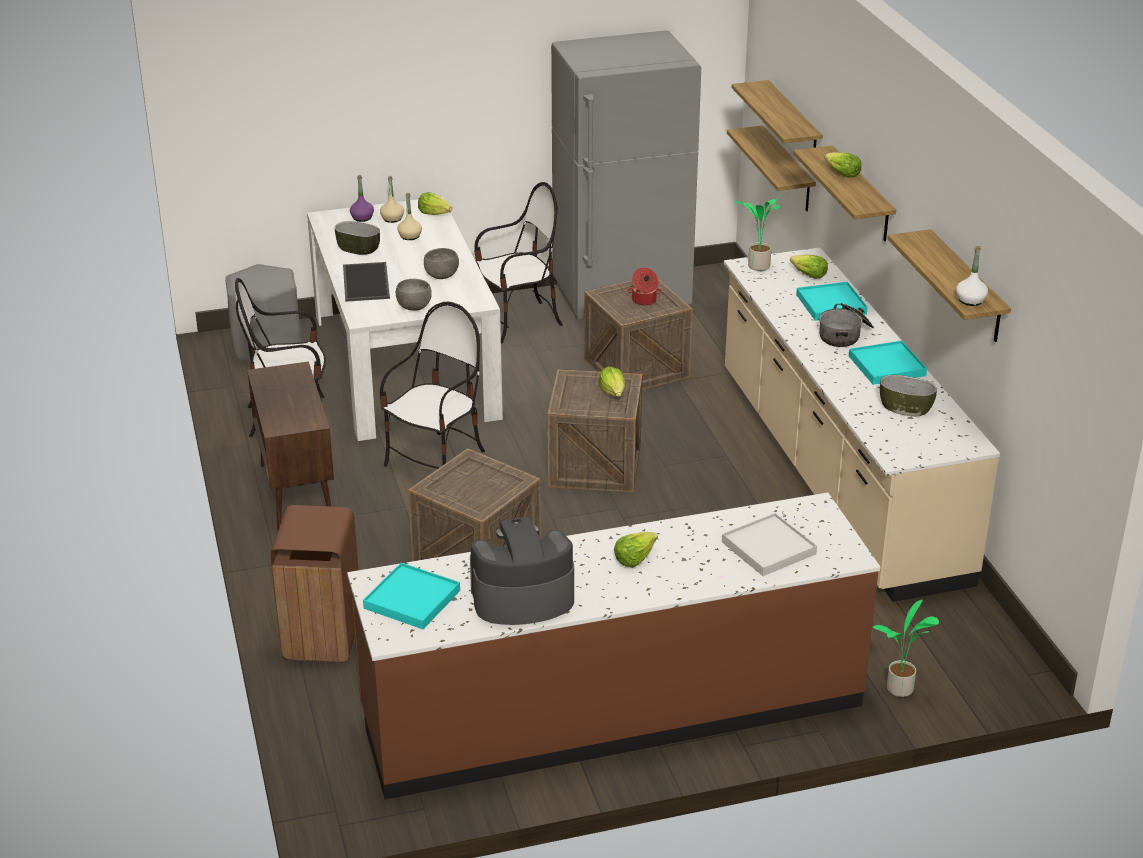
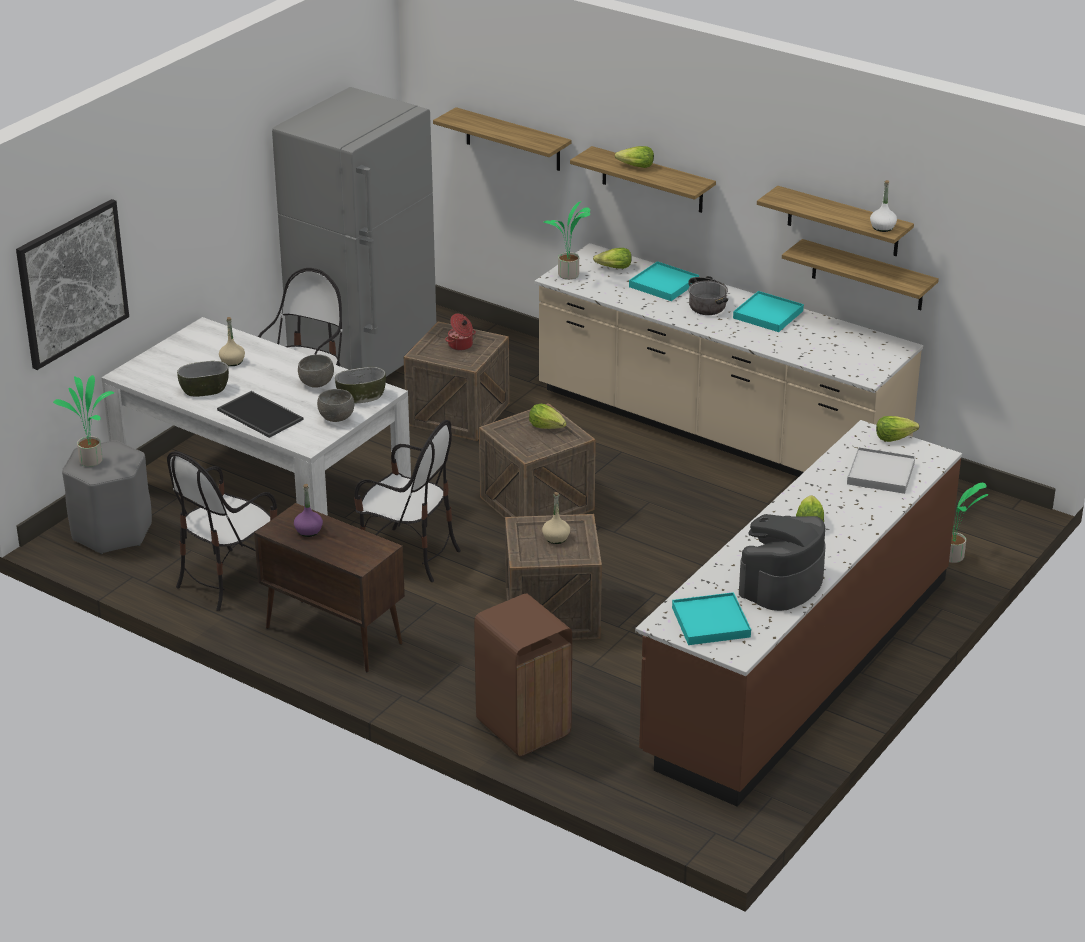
camera: 40 degrees left, 0 degrees up
purple bottle [350,175,374,222] -> purple bottle moved to [294,484,323,537]
beige bottle [380,176,404,223] -> beige bottle moved to [542,492,570,544]
chair [380,302,485,469] -> chair turned 120 degrees clockwise [354,420,461,582]
lettuce [418,192,452,215] -> lettuce moved to [876,416,919,442]
shelf [727,126,816,211] -> shelf moved to [782,239,939,310]
bowl [880,375,937,416] -> bowl moved to [335,367,386,403]
none -> picture [16,199,129,370]
none -> potted plant [53,375,114,467]

